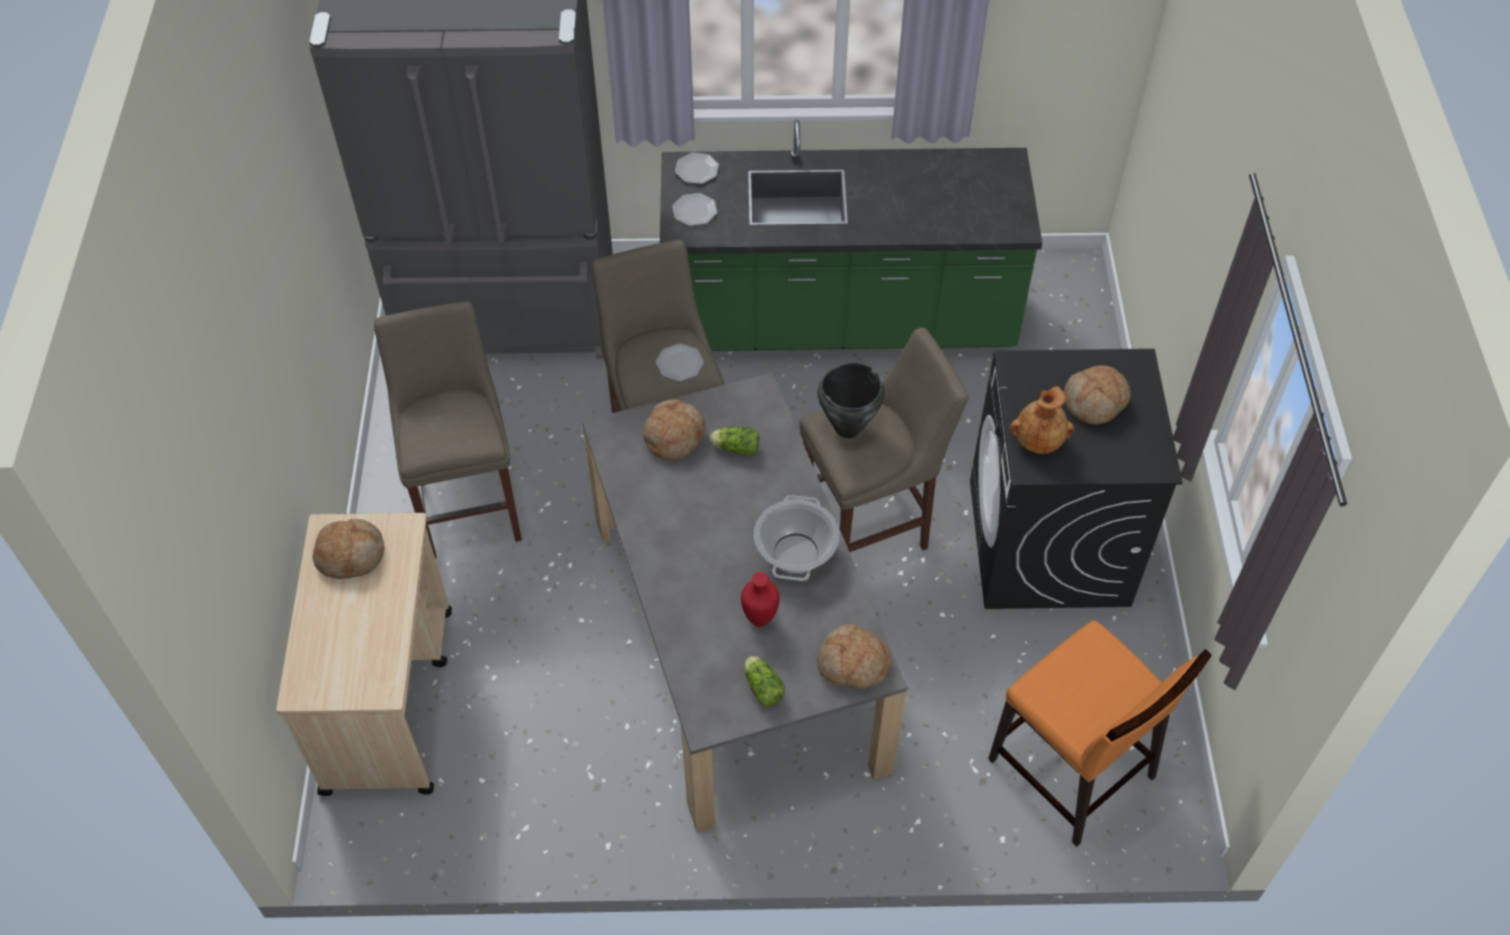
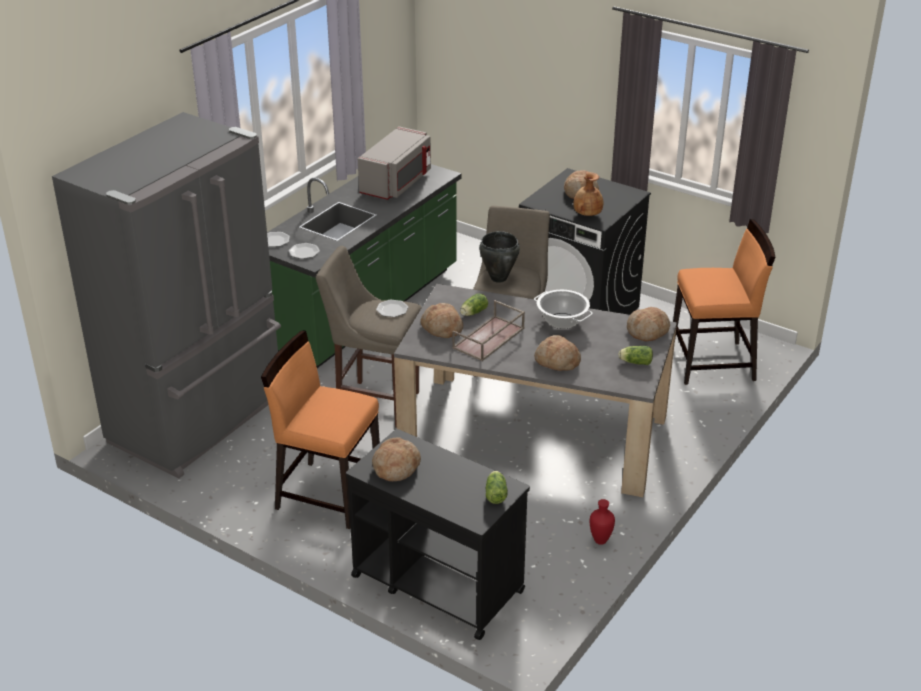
camera: 55 degrees left, 20 degrees down
beige cart [276,513,452,796] -> black cart [346,429,530,640]
beige stool [374,301,522,558] -> orange chair [261,330,380,529]
red vase [741,572,780,627] -> red vase moved to [590,499,615,545]
none -> grey microwave [358,126,431,200]
none -> brown tray [452,300,525,361]
none -> lettuce [486,471,508,504]
none -> bread [534,335,581,371]

